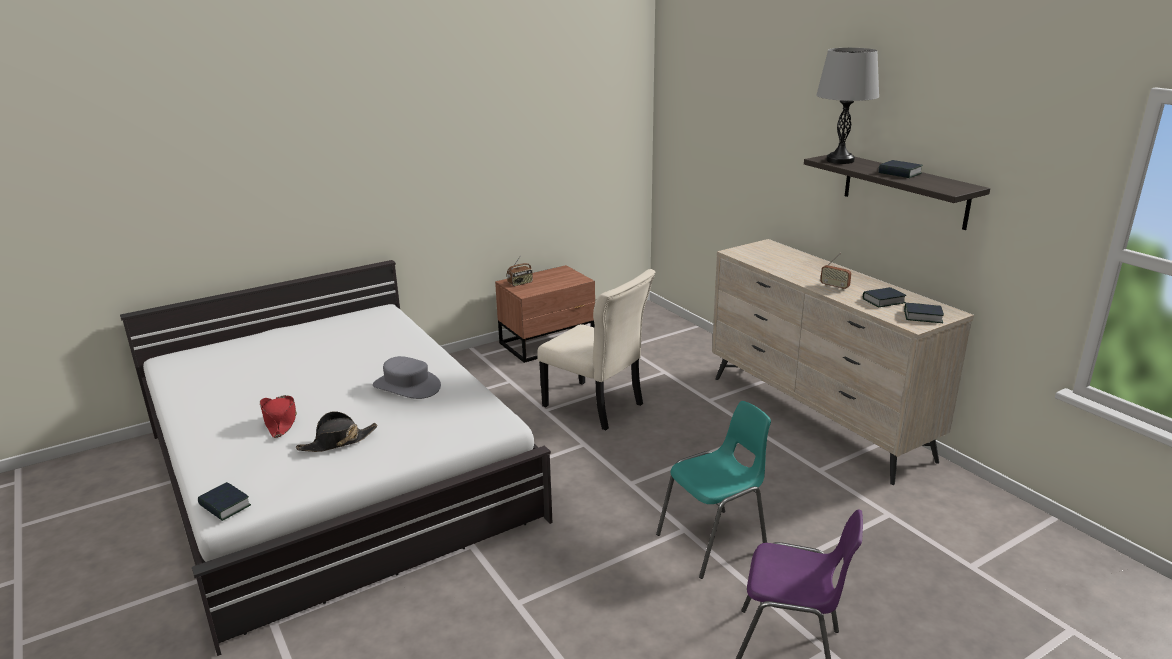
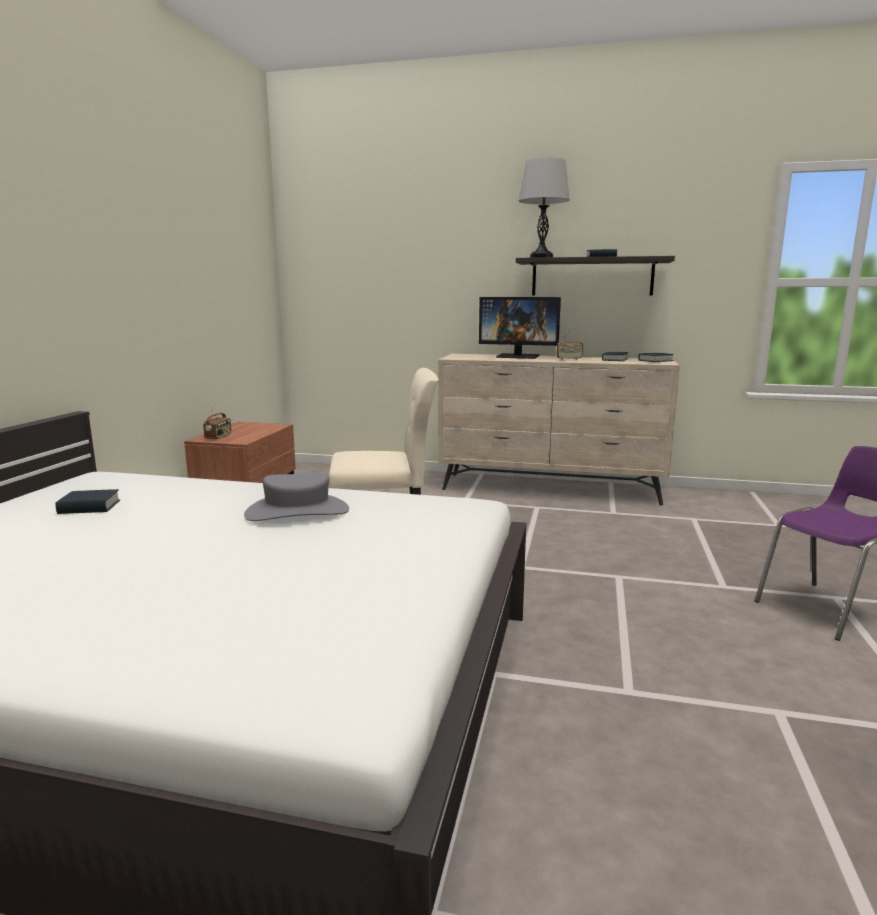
camera: 45 degrees left, 10 degrees down
book [198,482,251,521] -> book moved to [55,489,120,514]
red hat [260,395,297,438] -> none
black hat [296,411,378,452] -> none
turquoise chair [656,401,771,579] -> none
none -> monitor [479,297,561,359]

